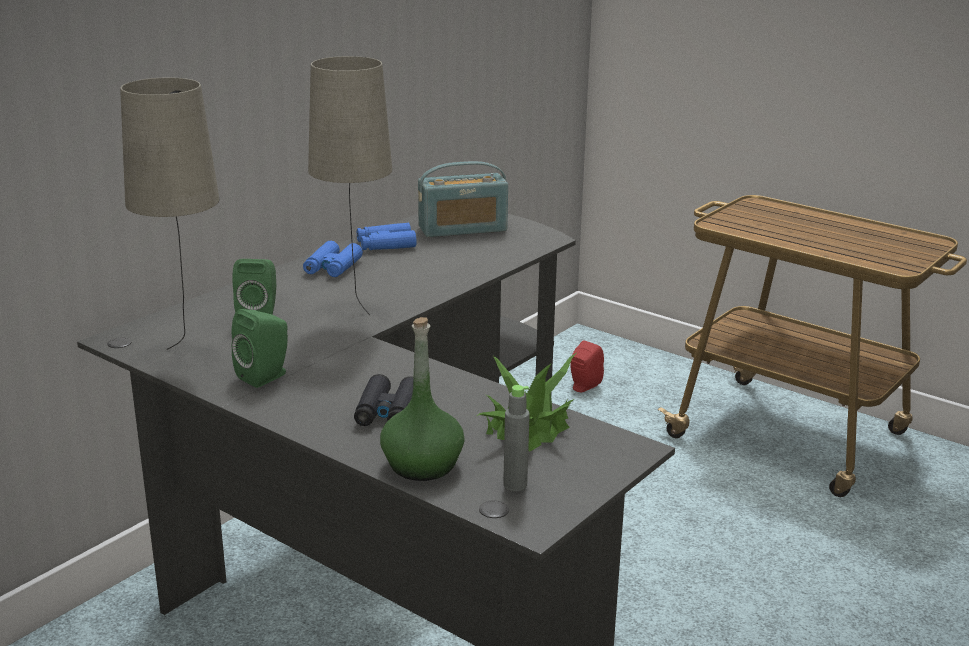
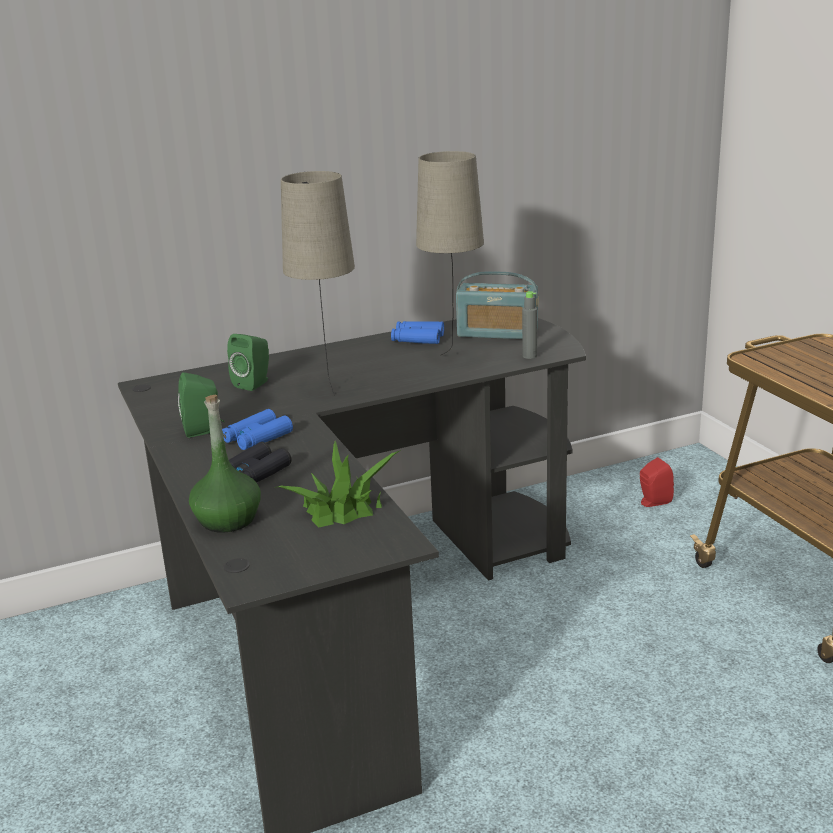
camera: 30 degrees right, 0 degrees up
beige table lamp [120,78,219,350] -> beige table lamp moved to [416,151,484,356]
blue binoculars [303,241,363,277] -> blue binoculars moved to [222,409,293,450]
grey bottle [503,385,530,491] -> grey bottle moved to [522,291,537,359]

